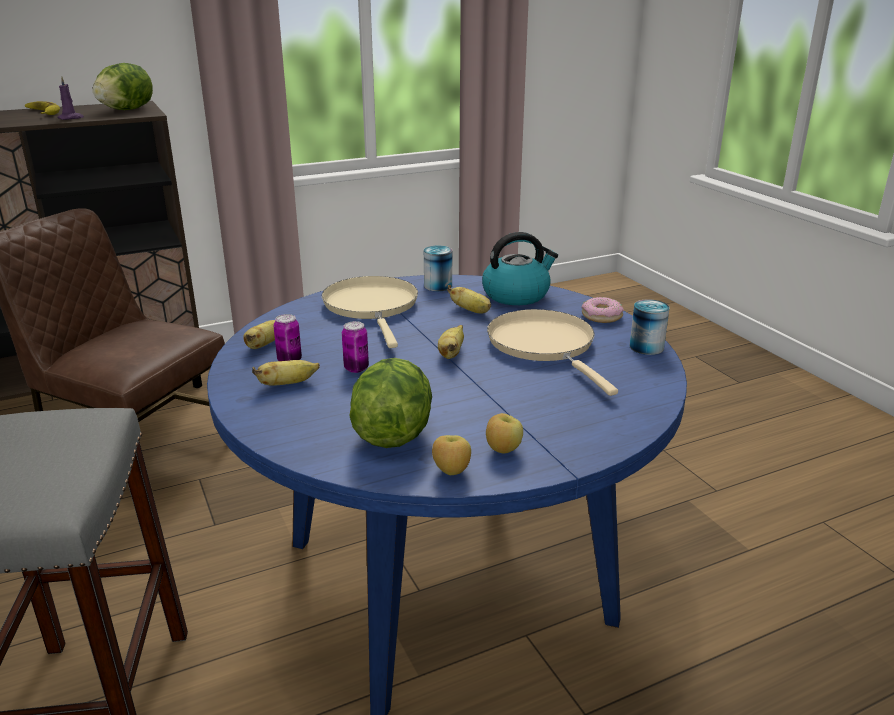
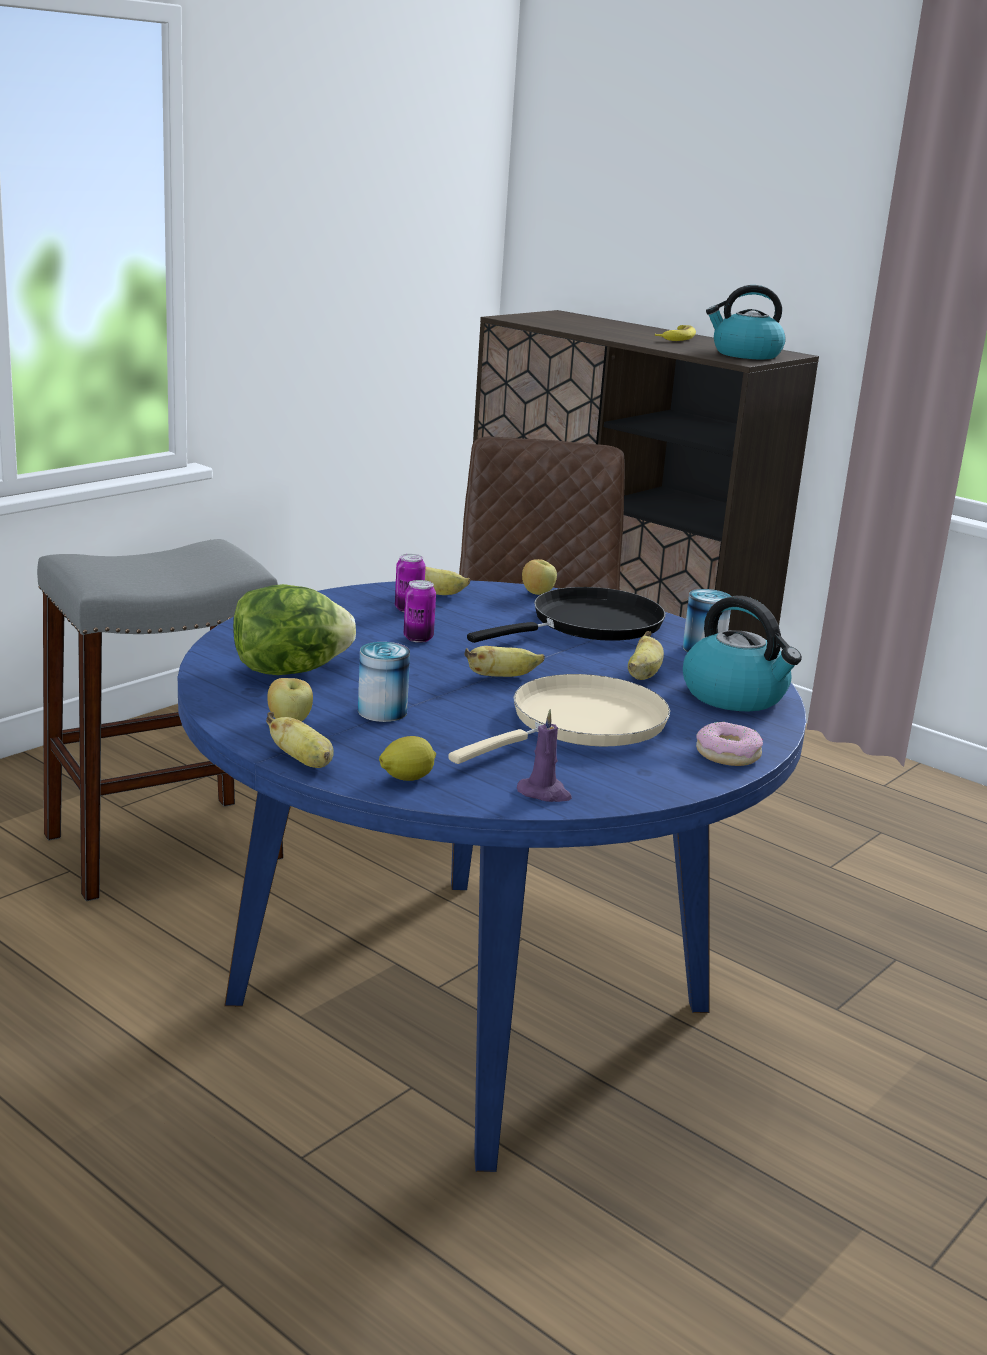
camera: 65 degrees right, 5 degrees down
purple candle [58,76,84,120] -> purple candle moved to [517,709,572,802]
lettuce [93,63,153,110] -> kettle [706,285,786,359]
banana [252,360,320,386] -> banana moved to [266,712,334,768]
beige frying pan [322,276,418,348] -> black frying pan [467,587,665,643]
apple [432,435,471,475] -> apple moved to [522,559,557,595]
can [630,299,670,355] -> can moved to [358,642,410,722]
none -> lemon [379,736,436,781]

